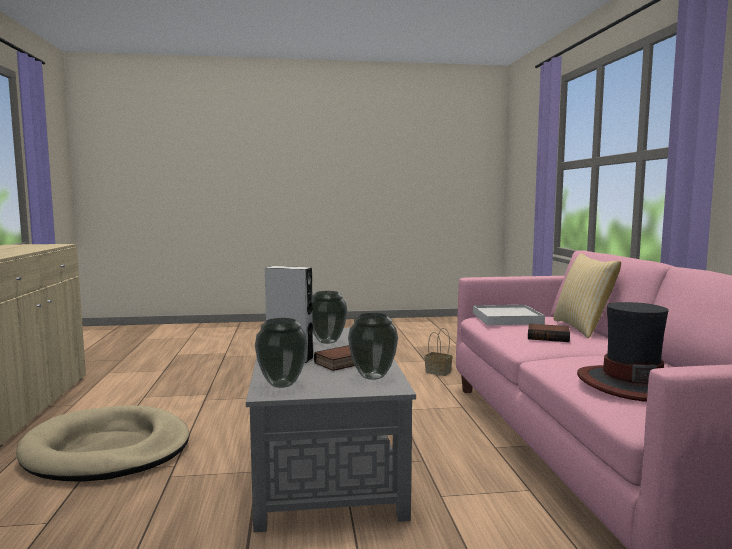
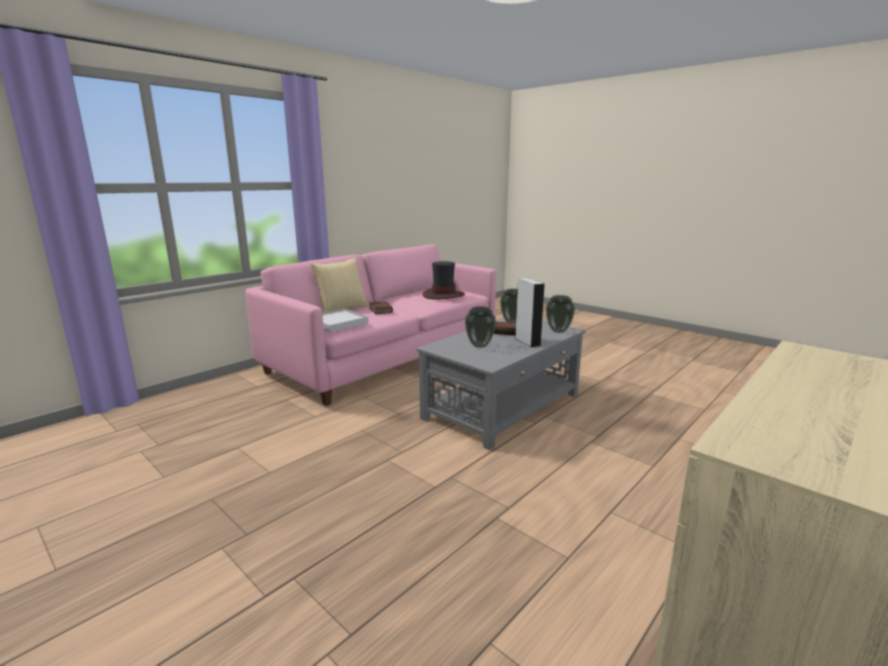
camera: 130 degrees left, 10 degrees up
beige dog bed [16,405,190,482] -> none
basket [425,328,453,376] -> none

